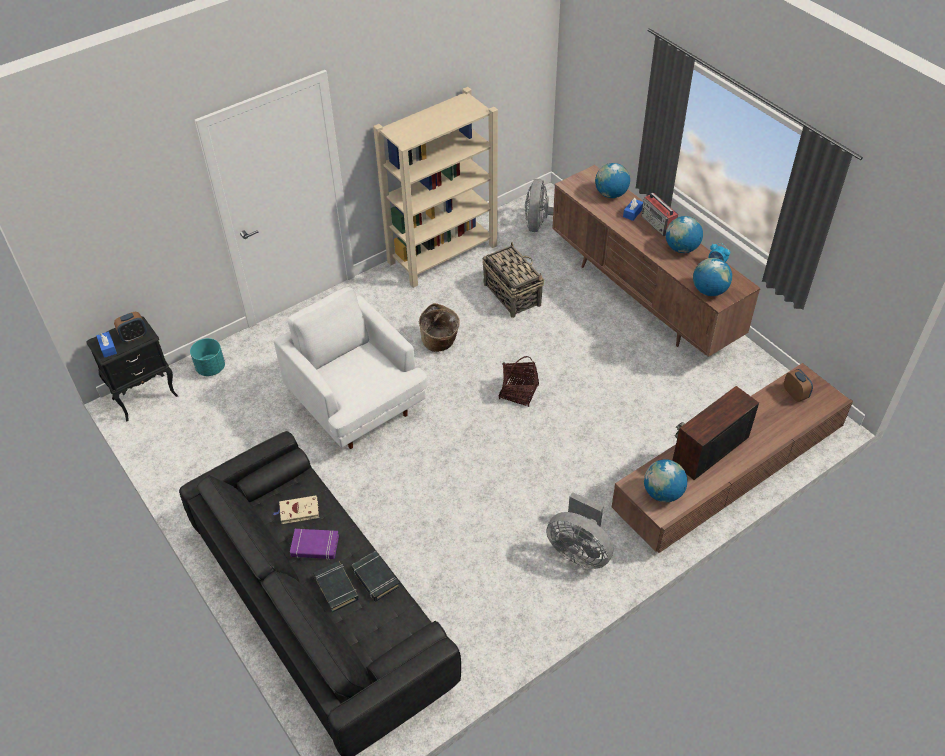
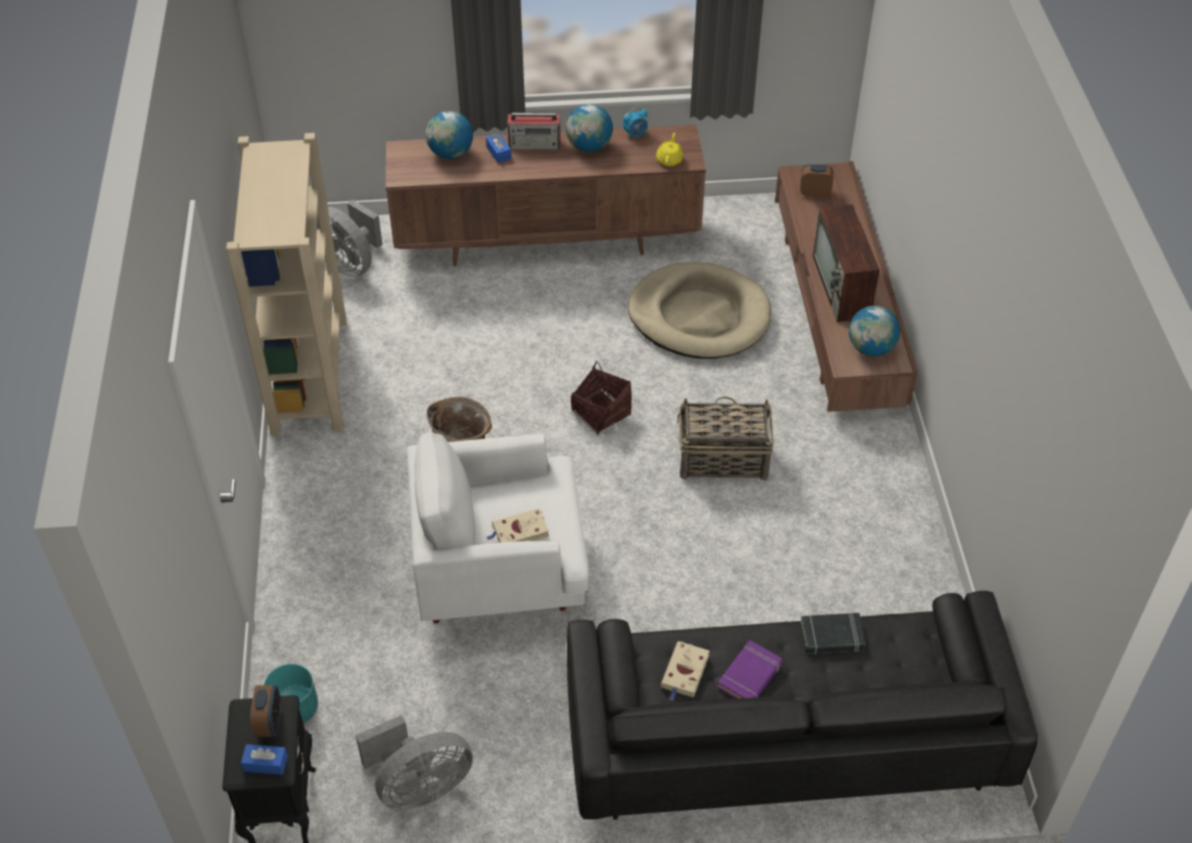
camera: 60 degrees left, 0 degrees up
black book [313,561,359,612] -> none
basket [482,242,545,318] -> basket moved to [677,396,774,481]
grey fan [546,492,613,569] -> grey fan moved to [356,715,473,810]
globe [693,258,732,296] -> yellow teapot [656,133,684,166]
none -> beige book [486,508,549,543]
none -> beige dog bed [628,262,771,359]

